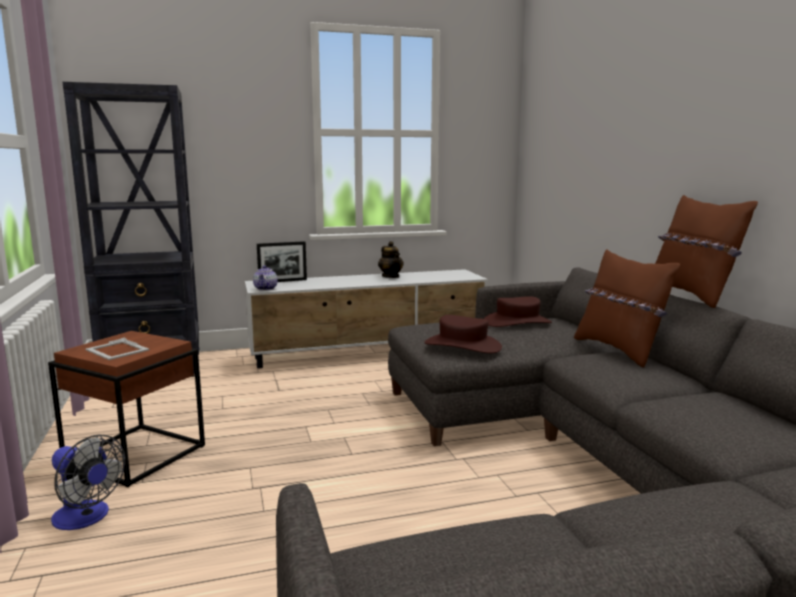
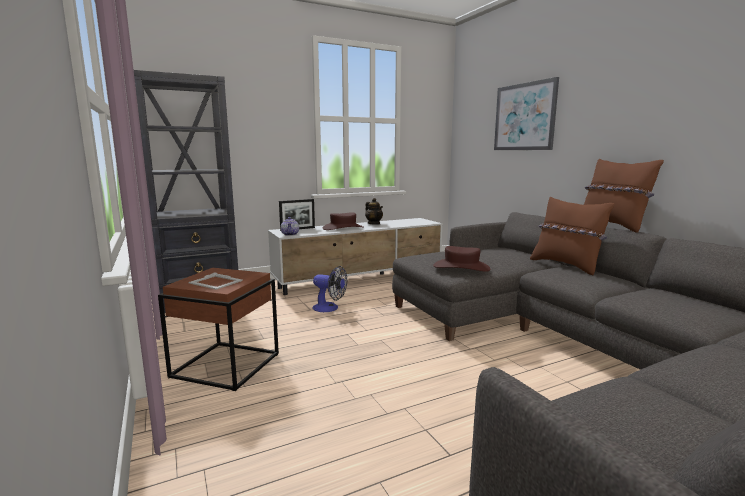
camera: 10 degrees left, 0 degrees up
fan [51,434,125,530] -> fan moved to [313,266,347,312]
brown hat [484,296,552,327] -> brown hat moved to [323,212,363,230]
none -> picture [494,77,559,150]

